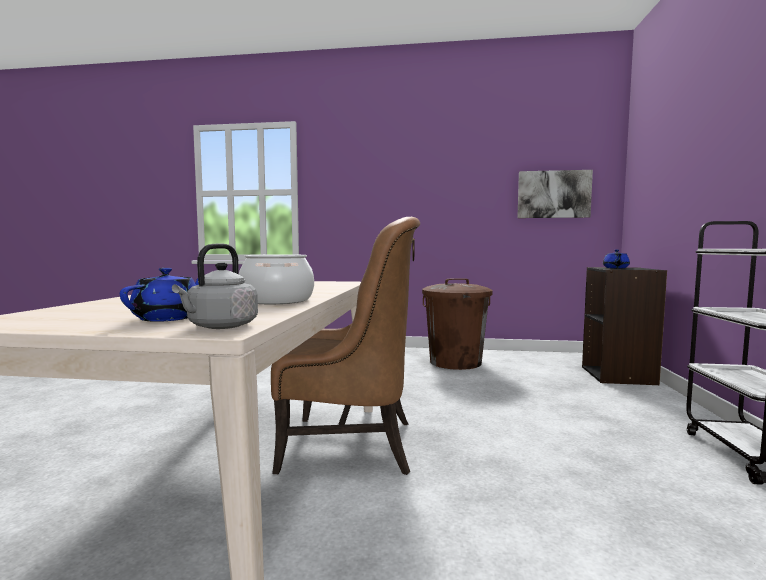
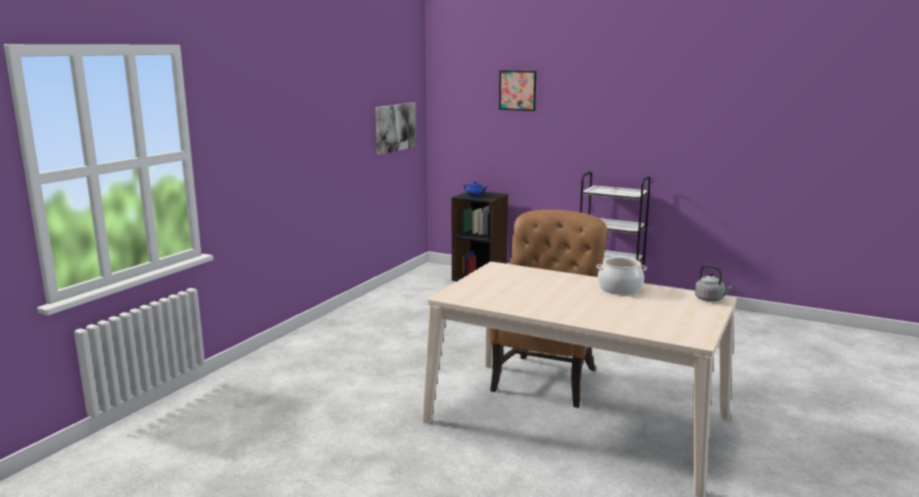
camera: 70 degrees left, 10 degrees up
blue teapot [120,268,199,322] -> none
brown trash can [422,278,493,370] -> none
none -> picture [499,70,536,111]

